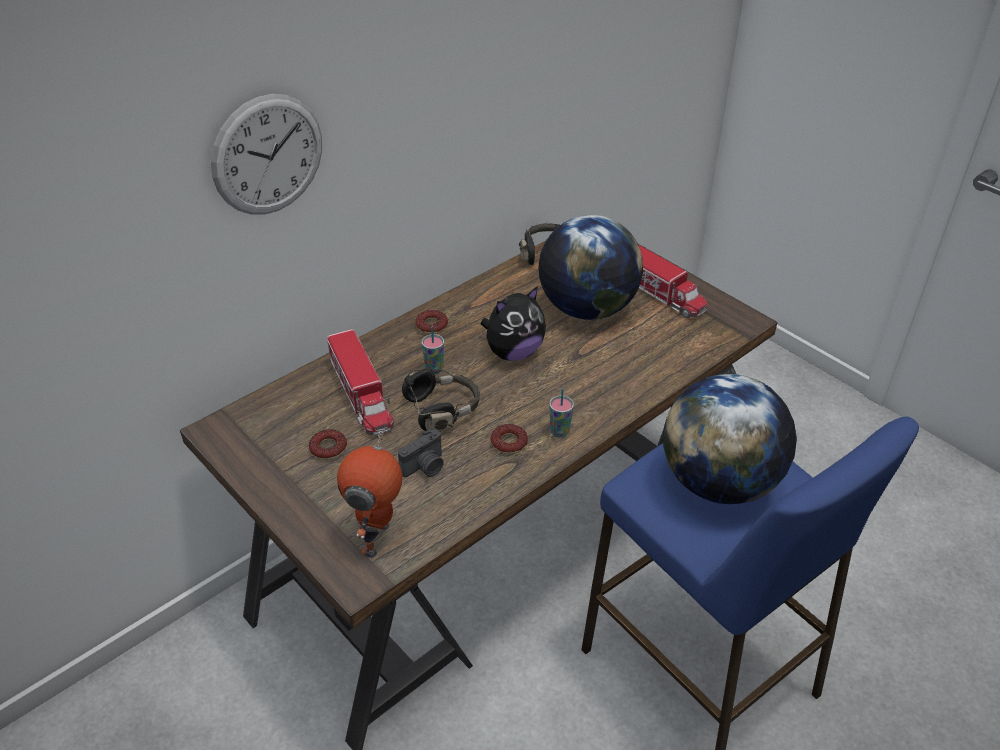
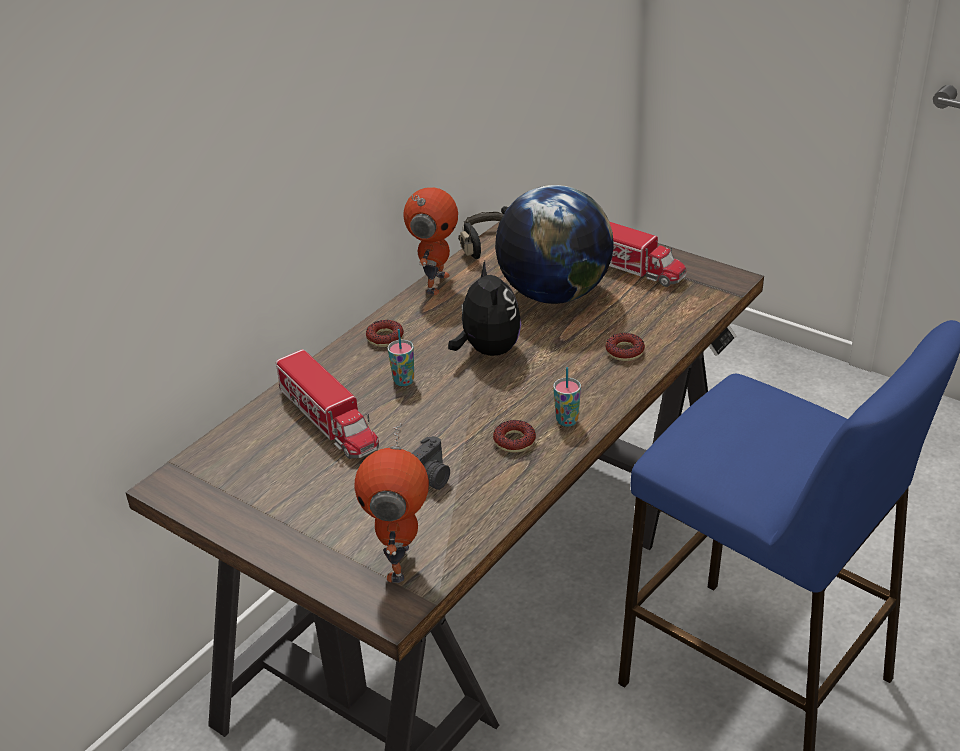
camera: 10 degrees left, 5 degrees down
wall clock [211,94,322,215] -> none
donut [309,429,347,460] -> donut moved to [606,333,645,361]
black headphones [402,368,480,432] -> none
plush toy [481,286,546,361] -> plush toy turned 60 degrees counterclockwise [448,261,521,356]
globe [663,374,797,504] -> none
none -> toy robot [404,187,458,295]

